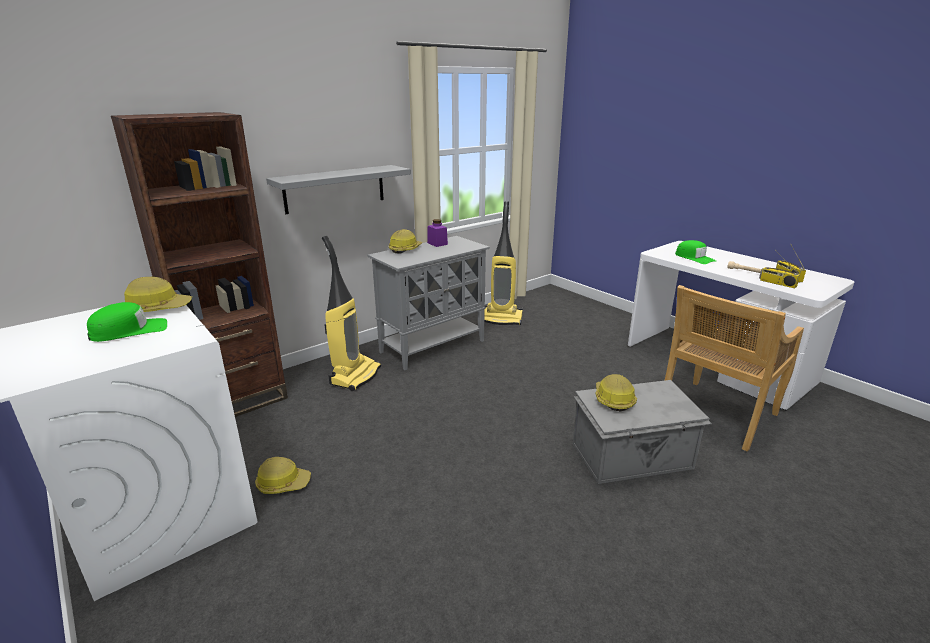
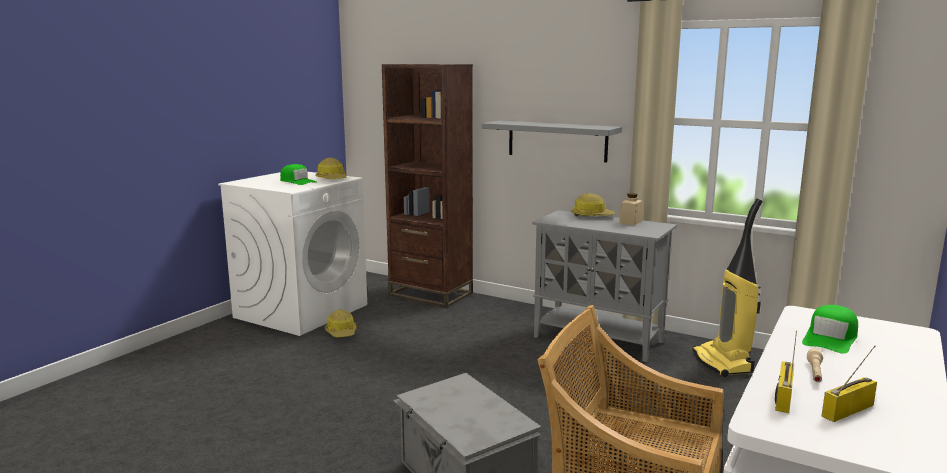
camera: 70 degrees right, 10 degrees down
vacuum cleaner [322,235,381,391] -> none
purple jar [427,219,448,247] -> beige jar [619,193,643,225]
hard hat [596,374,637,412] -> none

